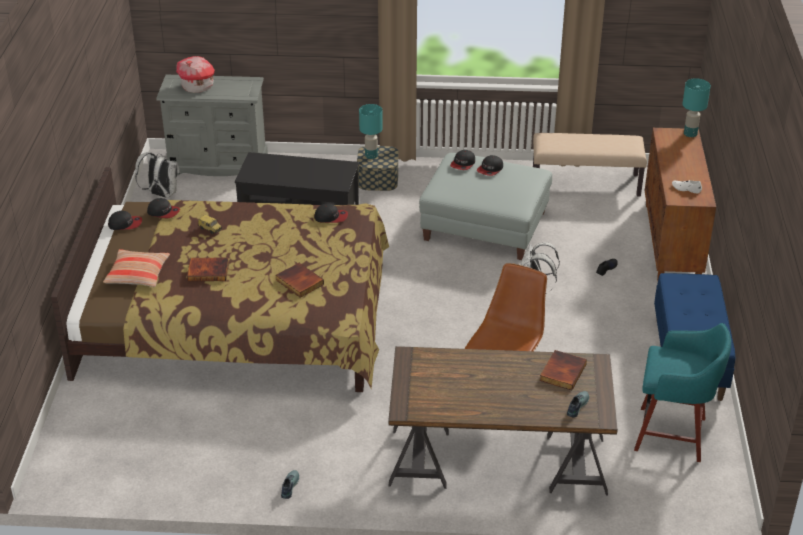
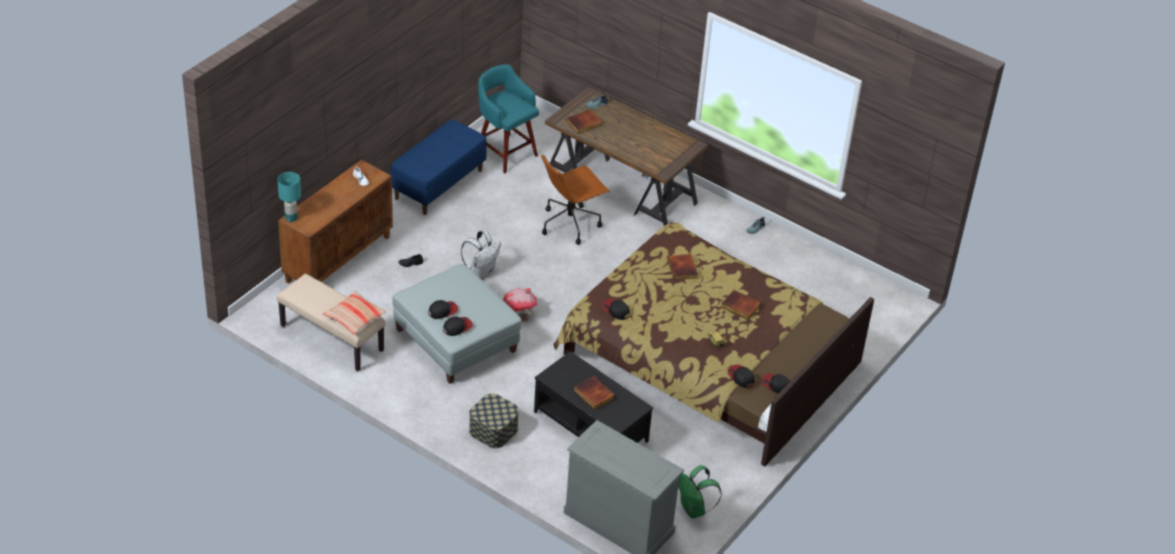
camera: 150 degrees left, 5 degrees up
pillow [103,249,170,287] -> pillow moved to [322,291,386,335]
white backpack [135,152,180,198] -> green backpack [678,465,722,518]
toy house [176,56,215,93] -> toy house moved to [503,288,537,322]
turquoise table lamp [359,104,383,159] -> none
none -> book [574,376,615,410]

